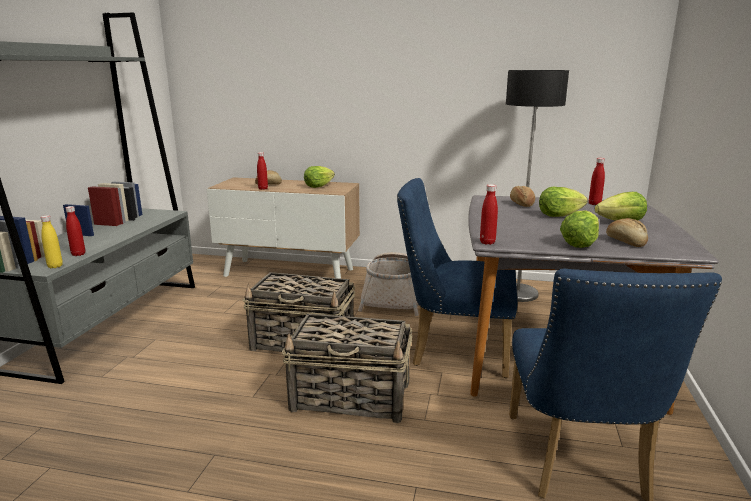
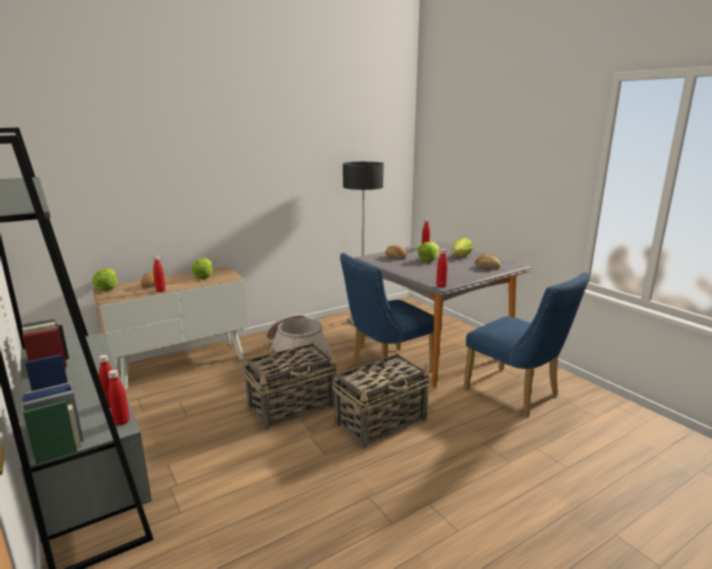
camera: 45 degrees left, 0 degrees up
yellow bottle [40,215,63,268] -> red bottle [108,370,130,425]
lettuce [560,210,599,248] -> lettuce moved to [92,269,117,291]

